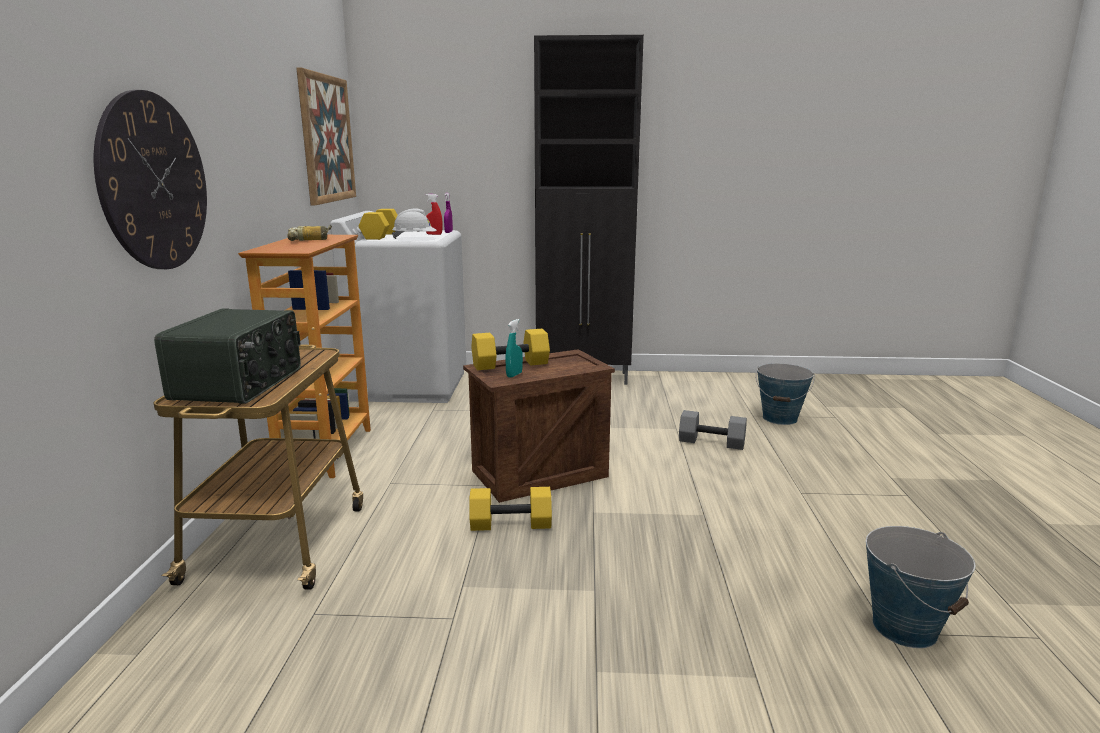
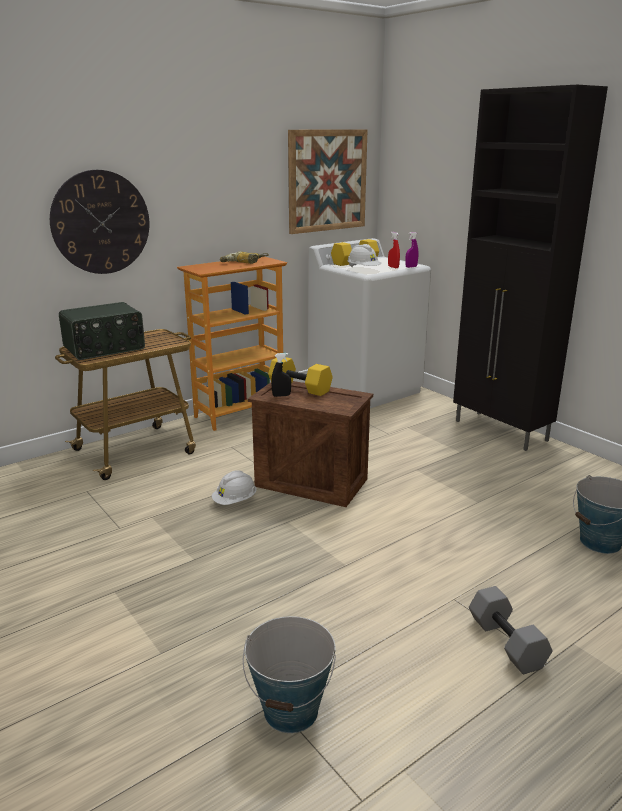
camera: 50 degrees right, 5 degrees up
yellow dumbbell [469,487,552,531] -> white hard hat [211,470,257,505]
turquoise spray bottle [505,319,523,378] -> black spray bottle [271,353,291,397]
grey dumbbell [679,410,747,450] -> grey dumbbell moved to [469,586,553,674]

